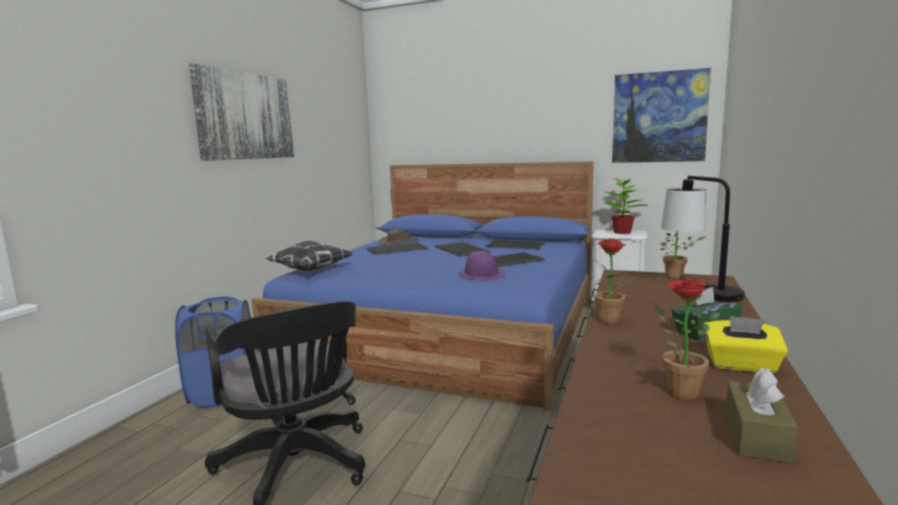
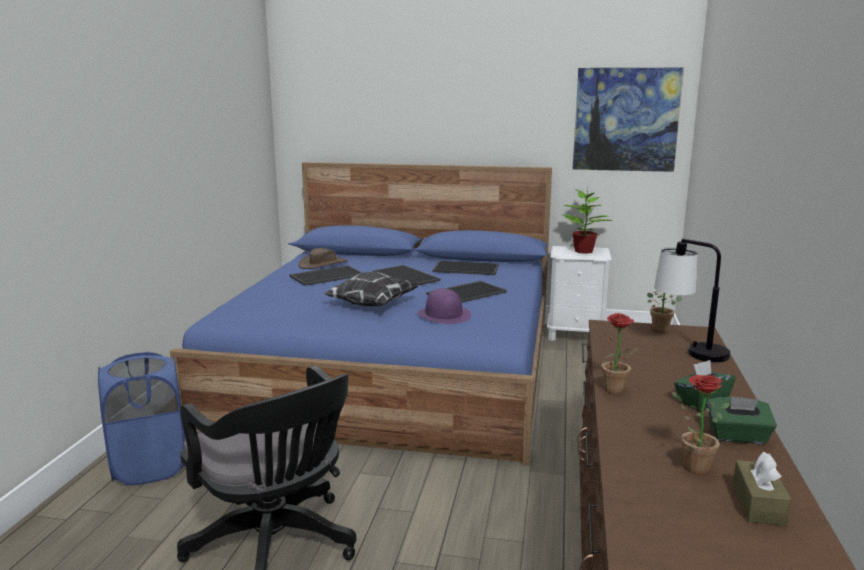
camera: 10 degrees left, 5 degrees up
picture [189,63,294,161] -> none
pillow [265,241,353,271] -> pillow moved to [323,272,419,306]
yellow tissue box [704,316,788,373] -> green tissue box [707,397,777,444]

